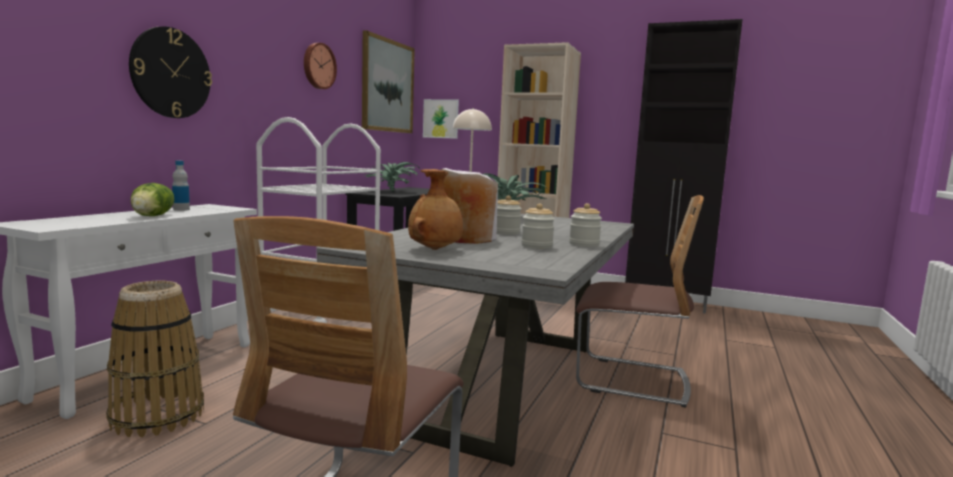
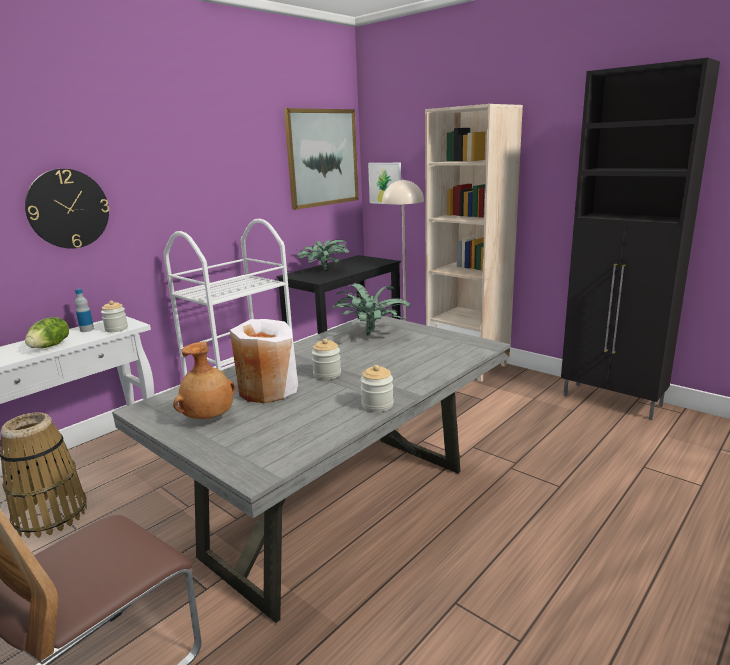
camera: 20 degrees right, 10 degrees up
wall clock [304,43,337,89] -> none
jar [521,203,555,249] -> jar moved to [101,301,128,332]
chair [576,195,704,408] -> none

